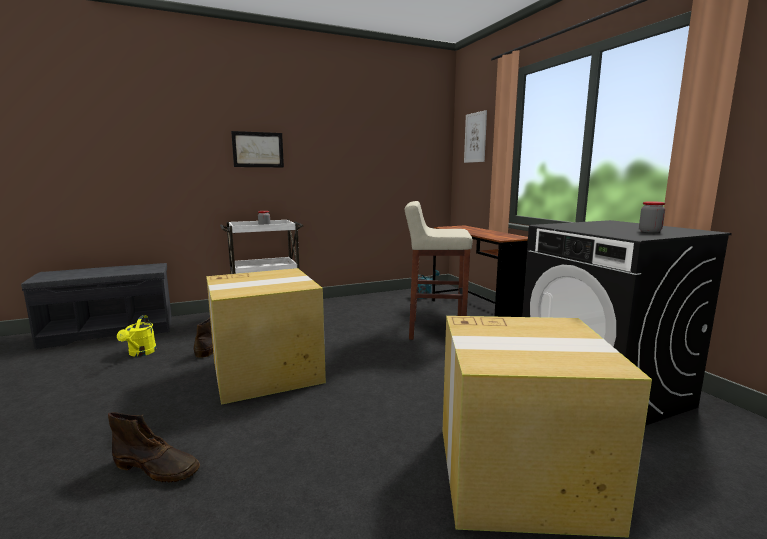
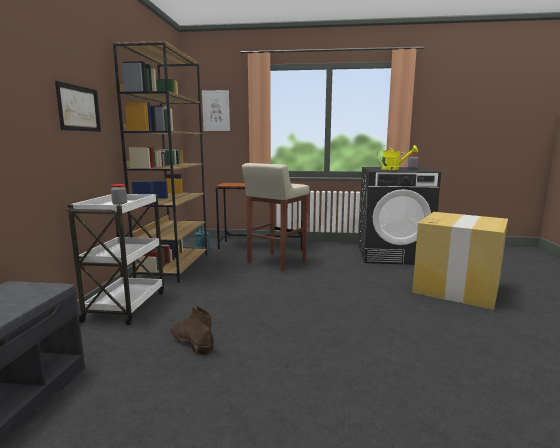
camera: 60 degrees left, 0 degrees up
brown boot [108,412,200,482] -> none
yellow watering can [117,315,157,357] -> yellow watering can moved to [377,145,418,170]
cardboard box [206,268,326,405] -> none
none -> brown bookcase [113,41,207,283]

